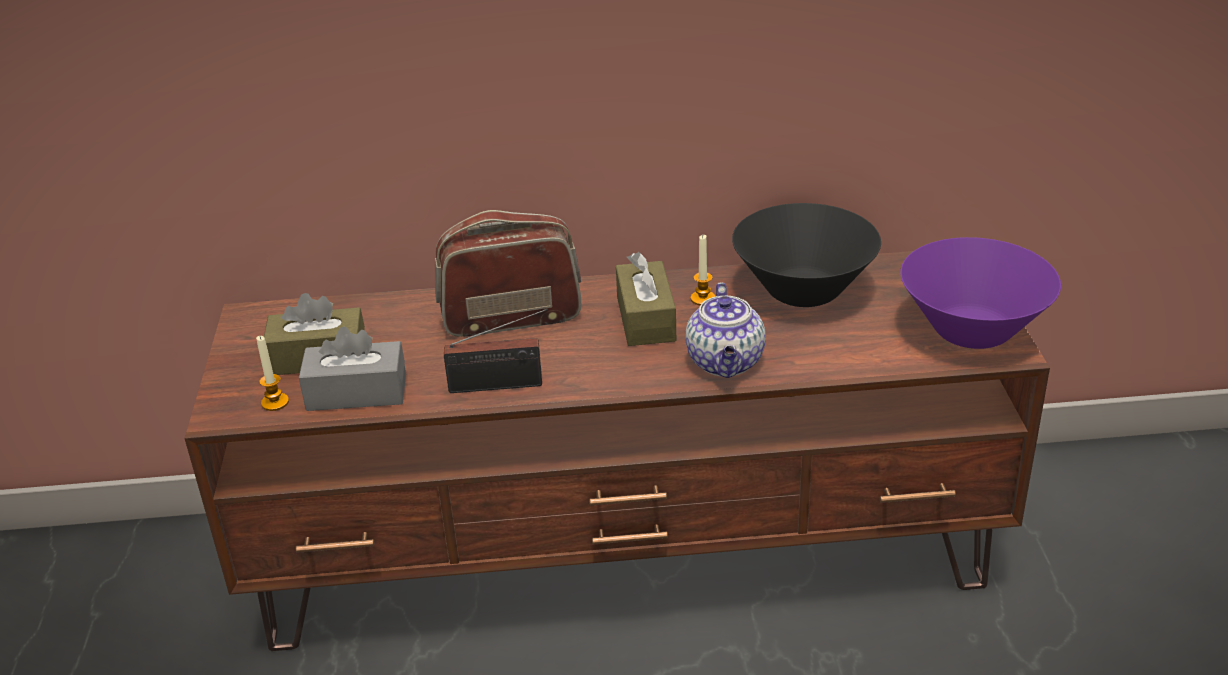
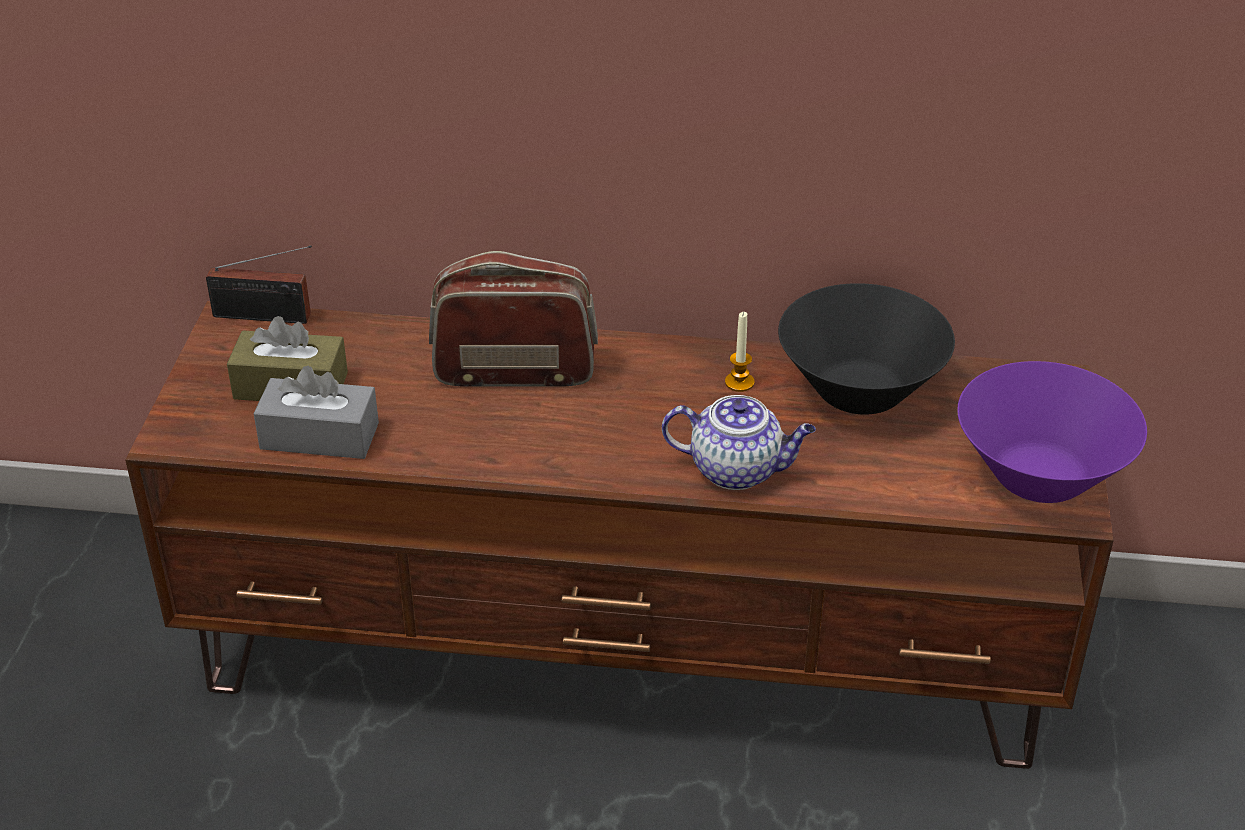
camera: 10 degrees right, 5 degrees up
candle [256,336,289,411] -> none
radio [444,309,548,393] -> radio moved to [206,246,312,324]
brown tissue box [616,252,676,346] -> none
teapot [685,282,766,378] -> teapot turned 90 degrees counterclockwise [662,395,816,490]

